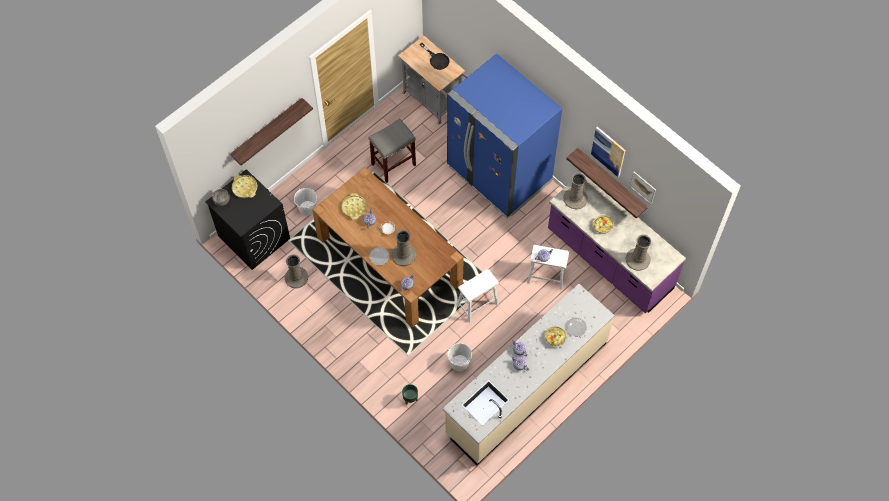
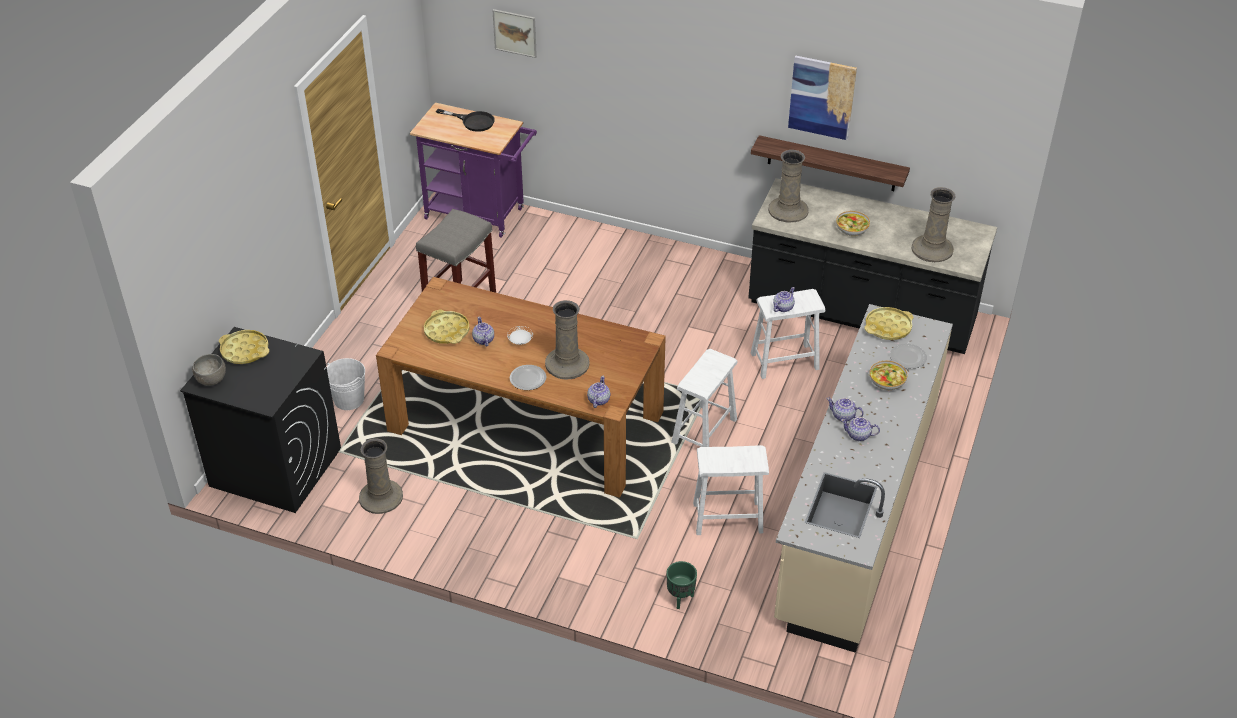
camera: 25 degrees left, 20 degrees down
shelf [230,98,313,166] -> none
grey cart [398,35,468,125] -> purple cart [410,103,537,238]
blue fridge [447,54,562,219] -> none
white bucket [447,343,472,371] -> white stool [693,445,769,535]
purple counter [548,173,686,314] -> black counter [748,178,997,354]
picture [630,171,656,204] -> picture moved to [492,9,537,58]
none -> yellow tray [864,307,913,340]

